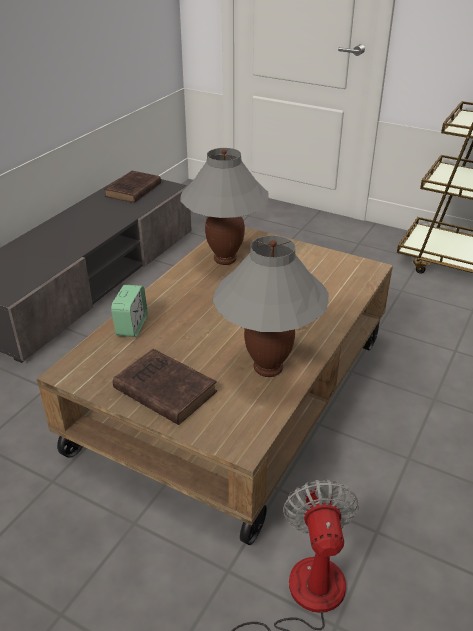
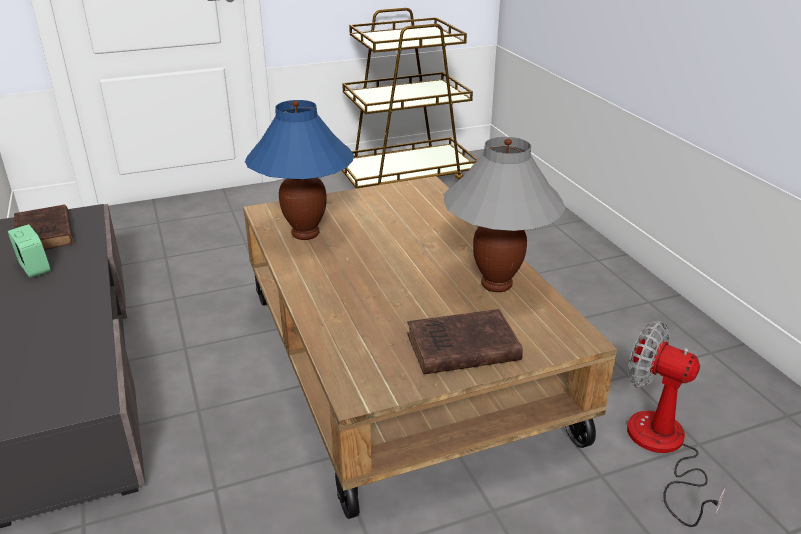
camera: 50 degrees left, 5 degrees down
alarm clock [111,285,148,337] -> alarm clock moved to [8,224,51,278]
grey table lamp [180,148,269,265] -> blue table lamp [245,100,354,240]

